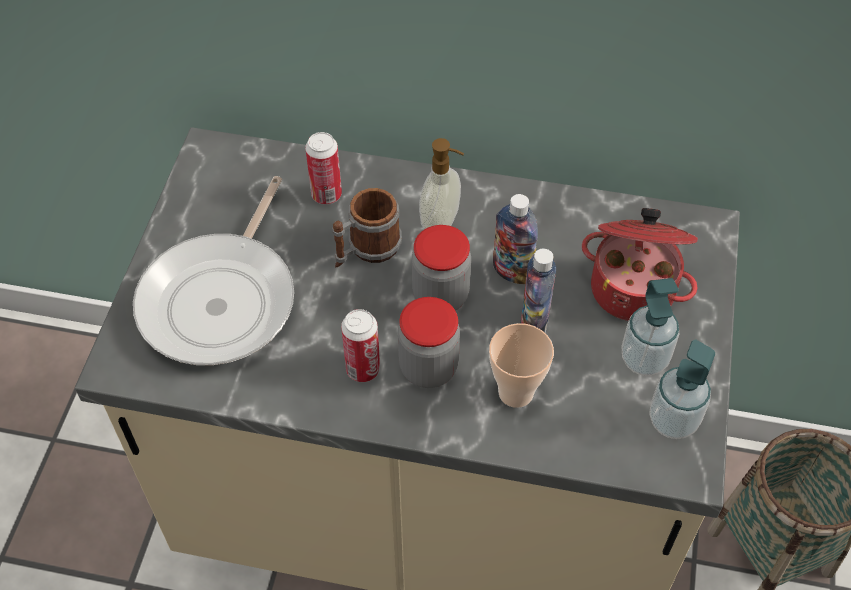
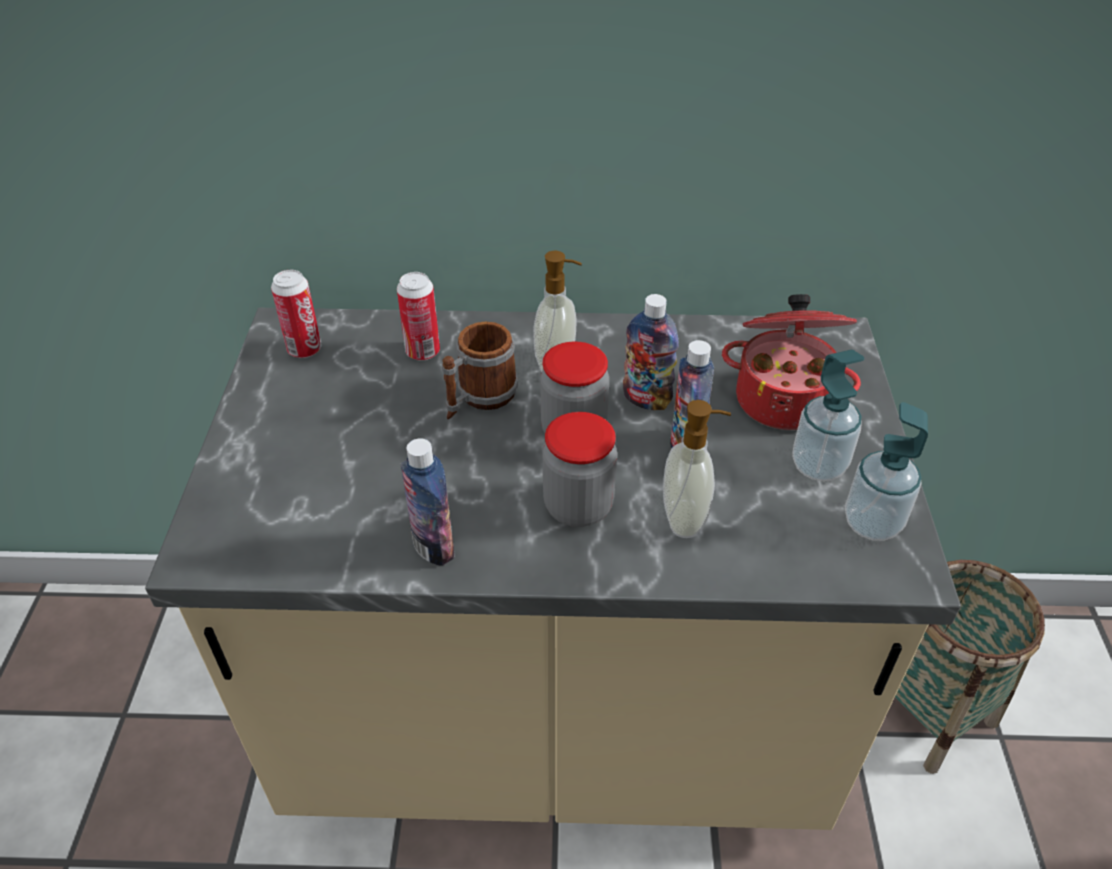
camera: 10 degrees left, 10 degrees down
frying pan [133,176,294,365] -> none
can [341,309,380,382] -> can moved to [271,270,322,358]
cup [489,323,554,408] -> soap dispenser [663,400,731,538]
none -> bottle [401,438,454,566]

